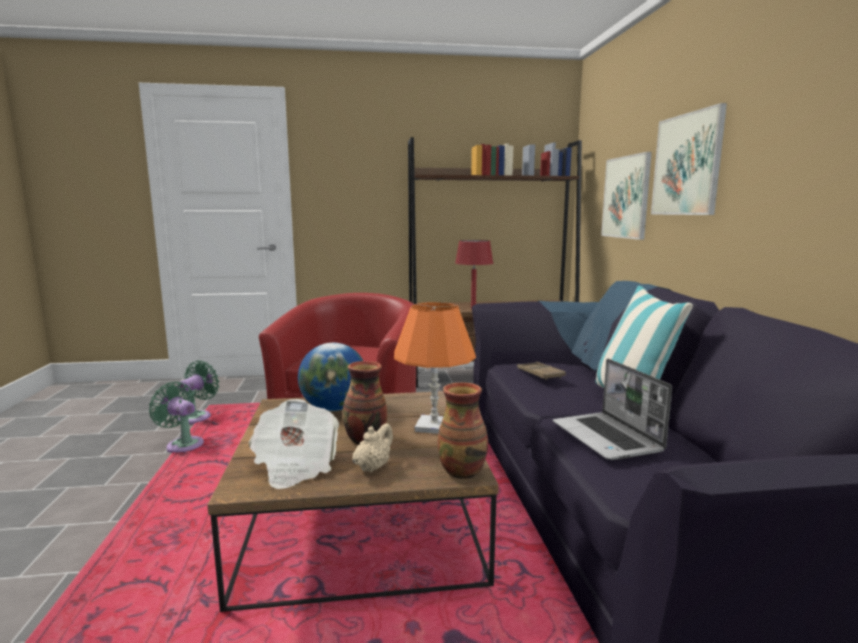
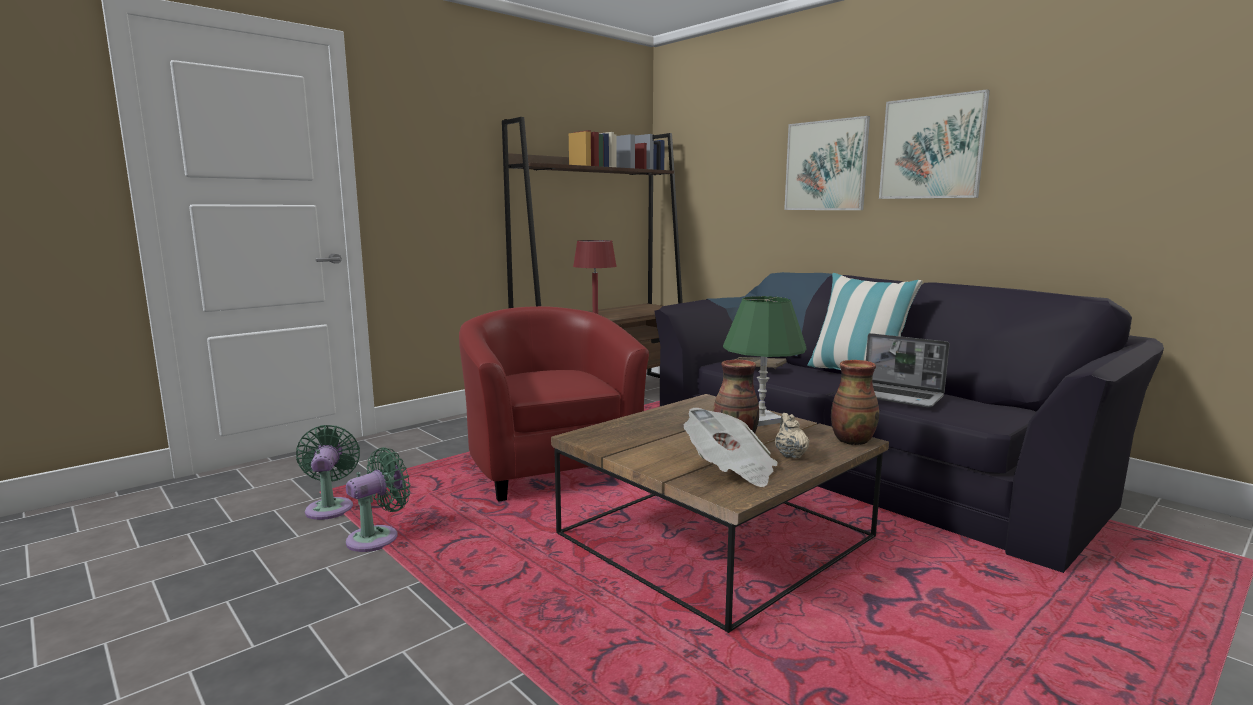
camera: 35 degrees left, 0 degrees up
green fan [149,382,204,453] -> green fan turned 135 degrees clockwise [346,447,410,552]
globe [298,343,363,411] -> none
orange table lamp [394,302,476,434] -> green table lamp [723,296,806,426]
picture [601,152,652,240] -> picture moved to [879,89,990,199]

